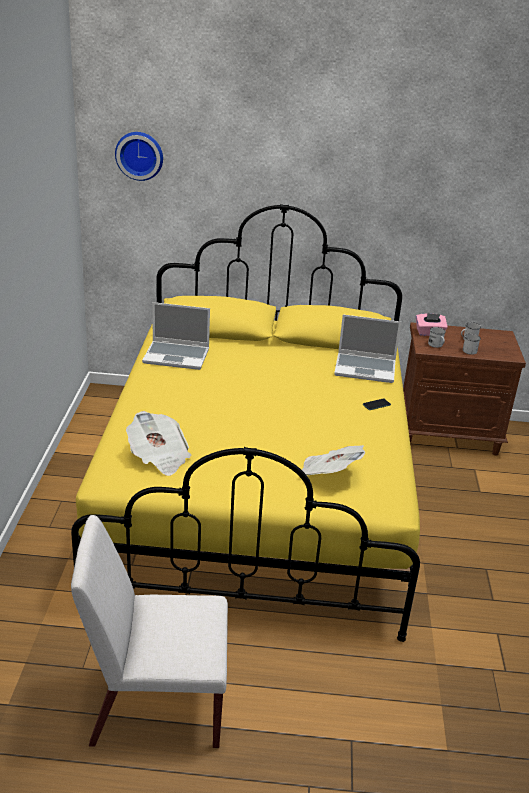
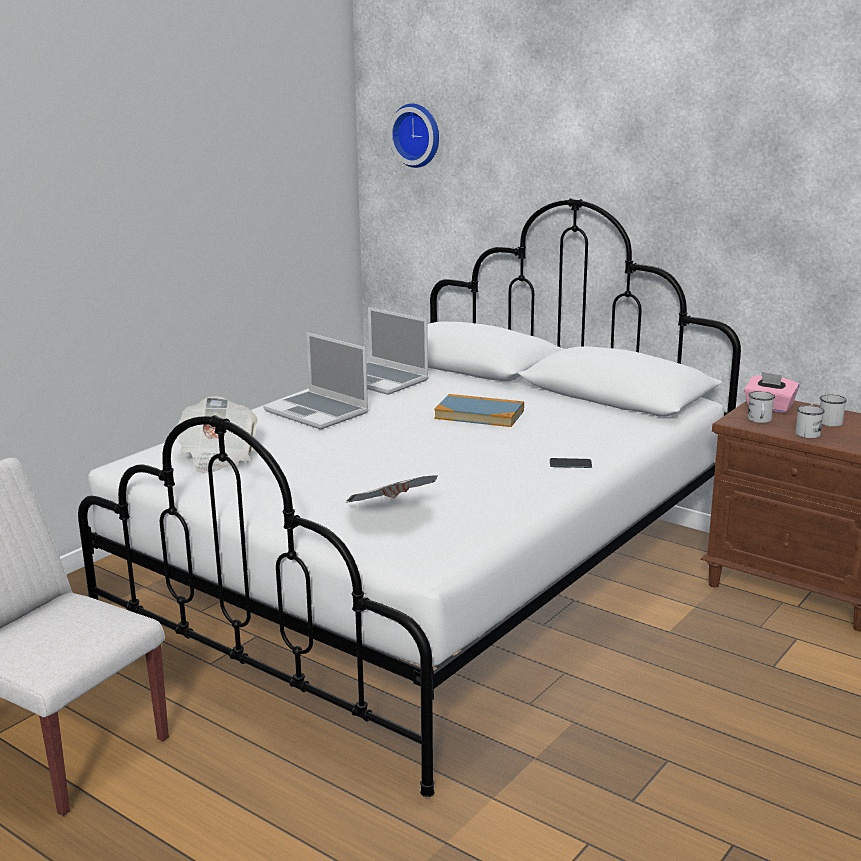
camera: 35 degrees right, 10 degrees down
yellow bed [71,204,420,642] -> white bed [78,198,741,797]
laptop [334,315,401,383] -> laptop moved to [263,332,369,430]
none -> book [434,394,524,427]

